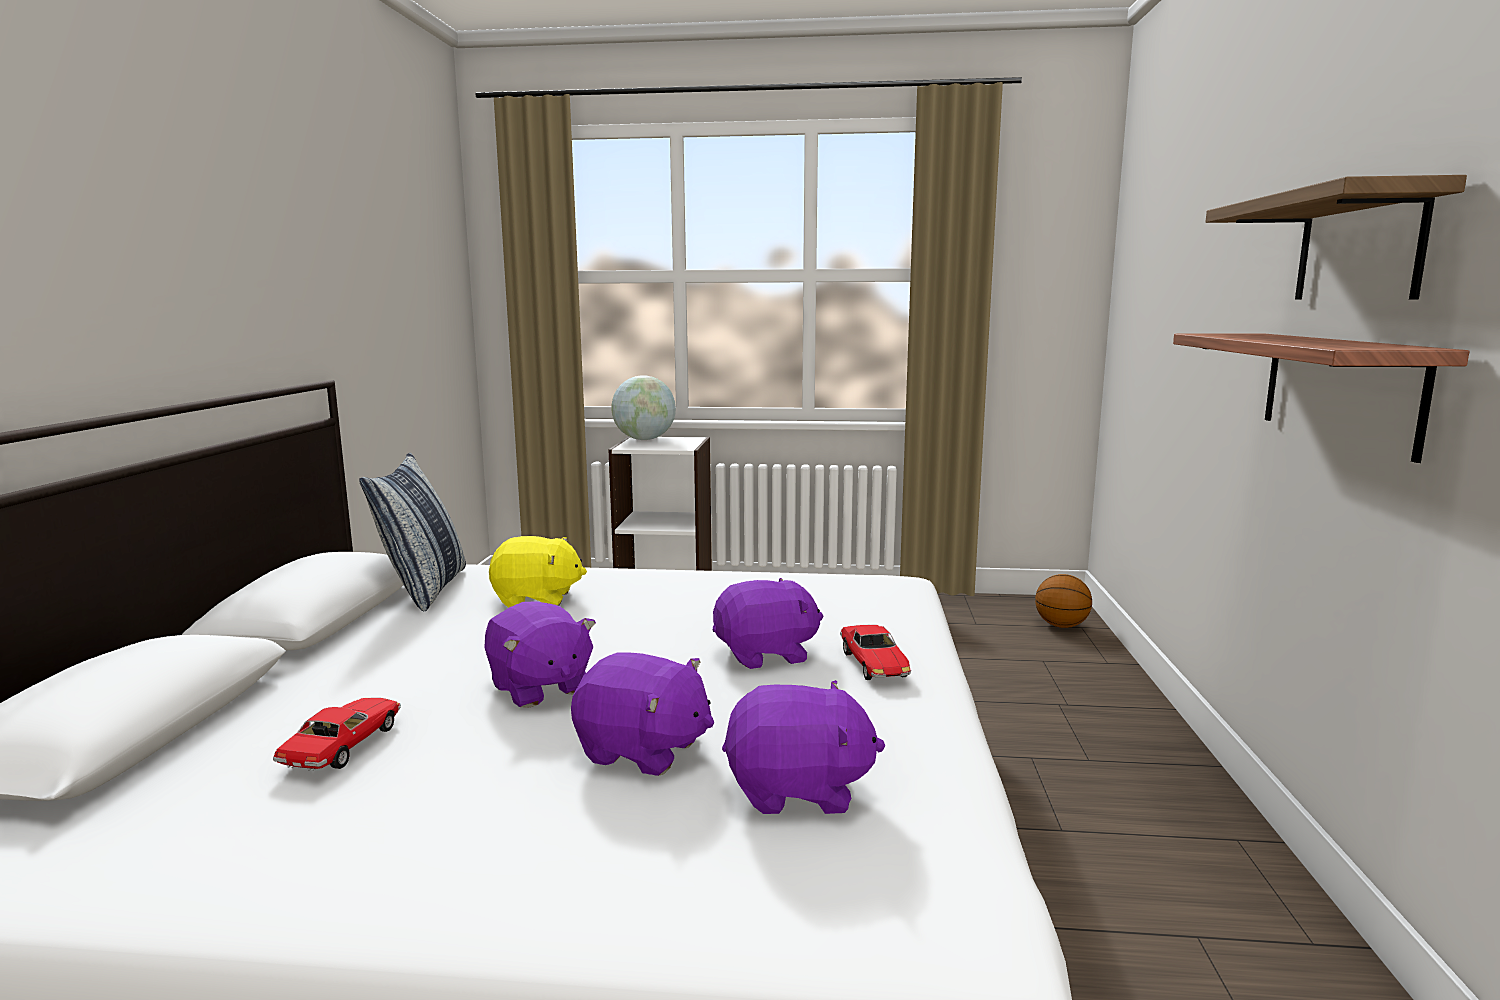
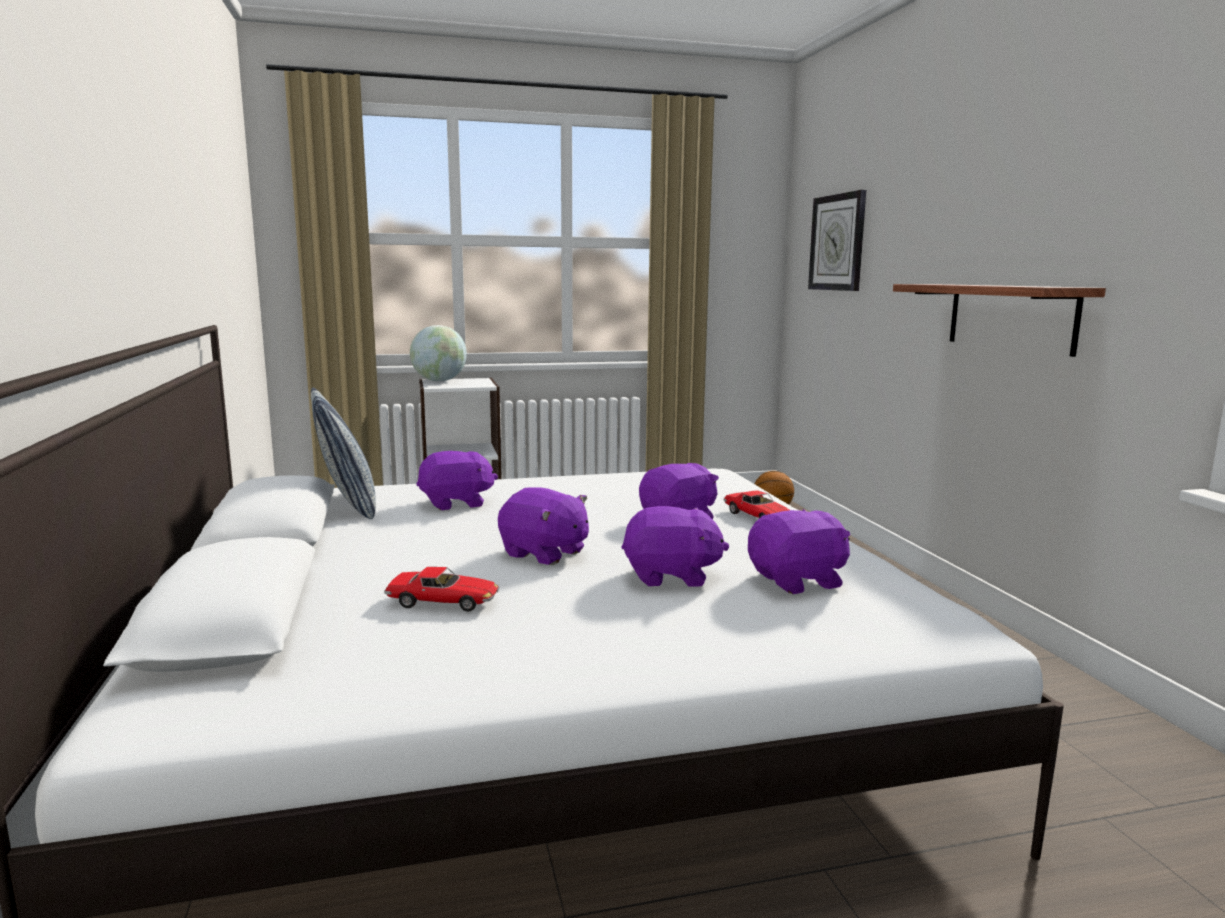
camera: 20 degrees left, 0 degrees up
toy car [273,698,401,771] -> toy car turned 105 degrees clockwise [384,567,499,612]
yellow plush toy [489,536,587,608] -> purple plush toy [417,451,498,510]
shelf [1206,175,1467,300] -> none
none -> wall clock [808,190,866,291]

